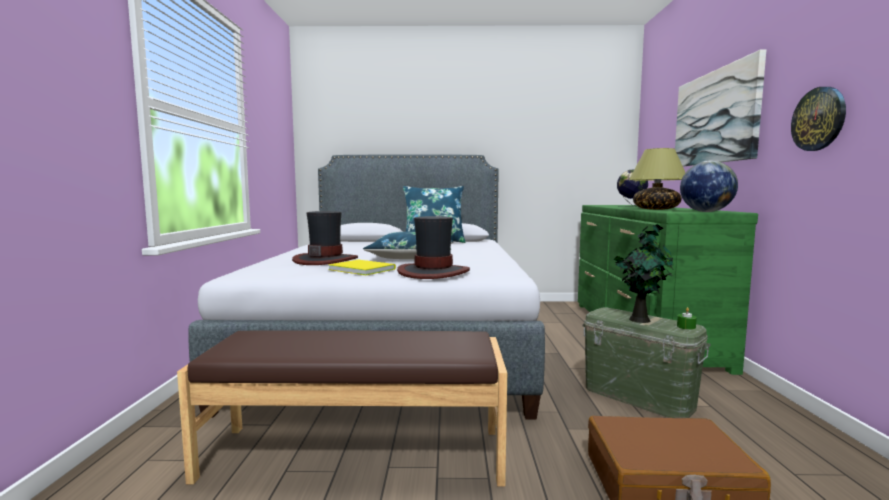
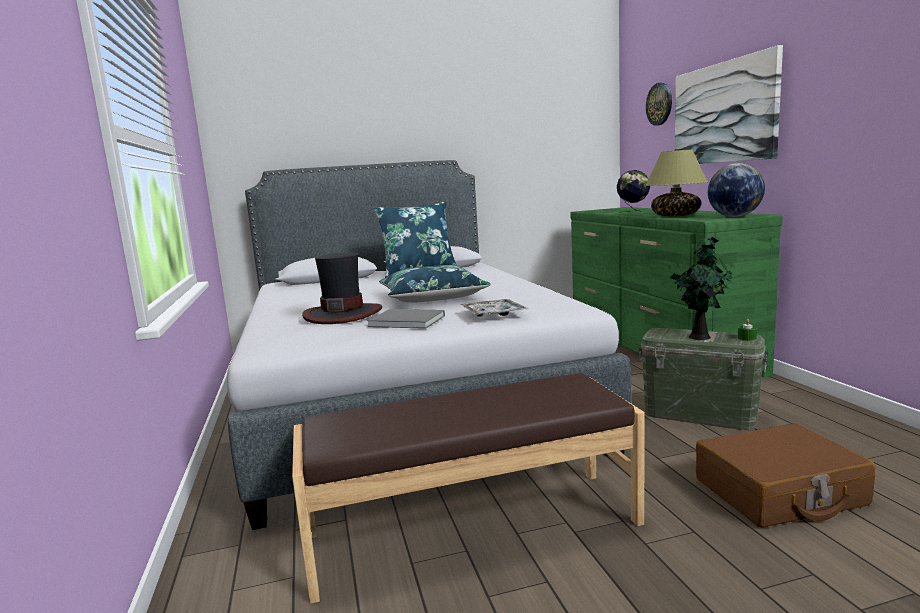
camera: 15 degrees left, 5 degrees up
yellow book [328,260,396,275] -> grey book [367,309,445,329]
hat [397,216,470,279] -> tray [461,299,529,317]
wall clock [791,87,846,151] -> wall clock moved to [646,83,672,126]

